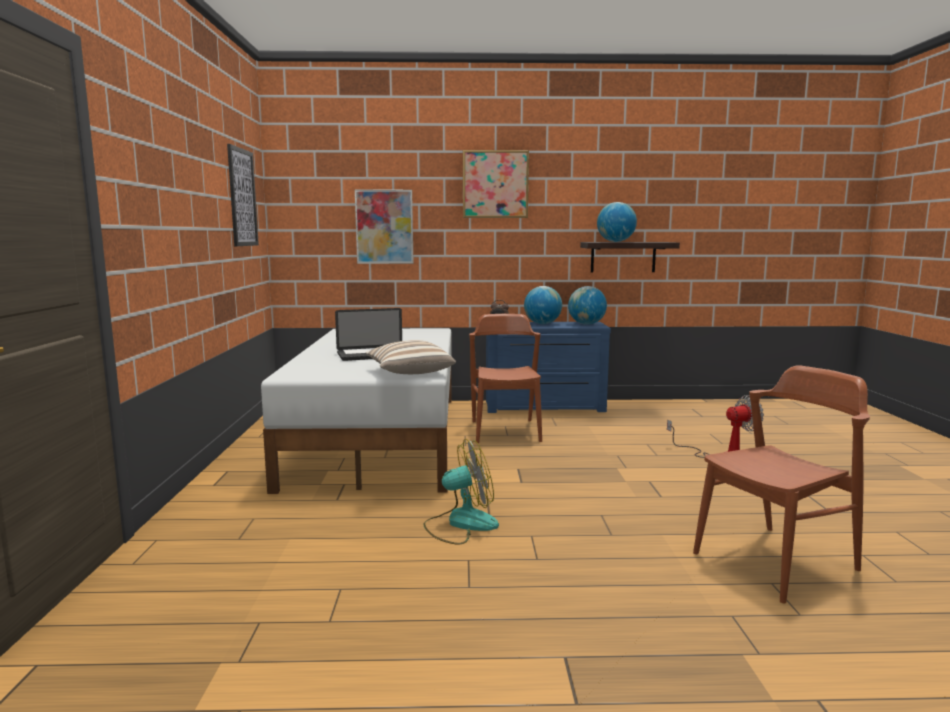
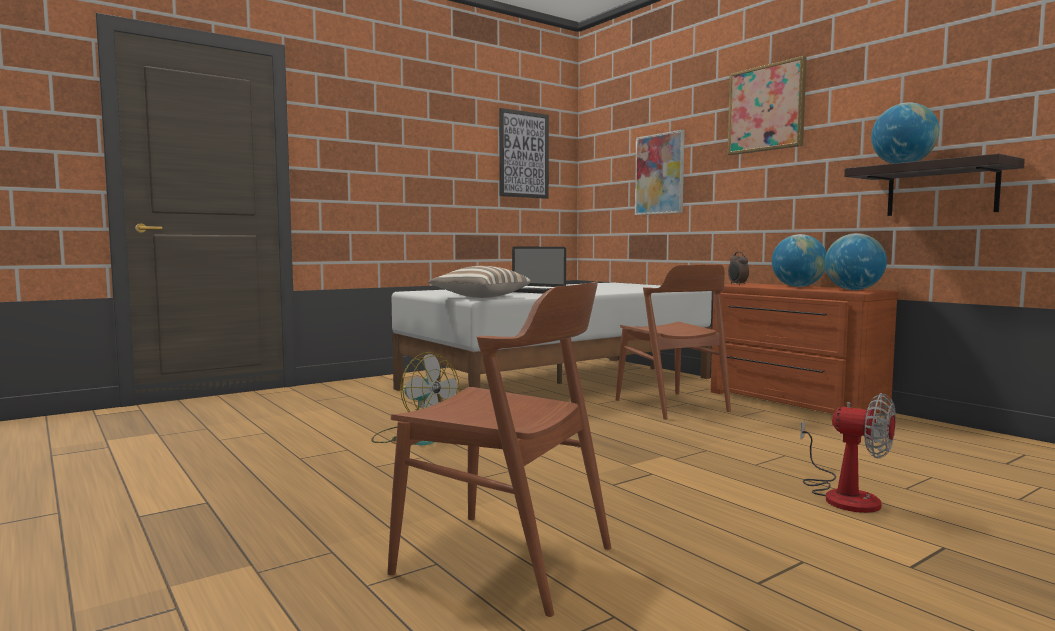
camera: 55 degrees right, 5 degrees down
brown chair [469,314,542,443] -> brown chair turned 105 degrees clockwise [616,265,731,420]
blue dresser [486,322,611,413] -> brown dresser [711,283,899,414]

